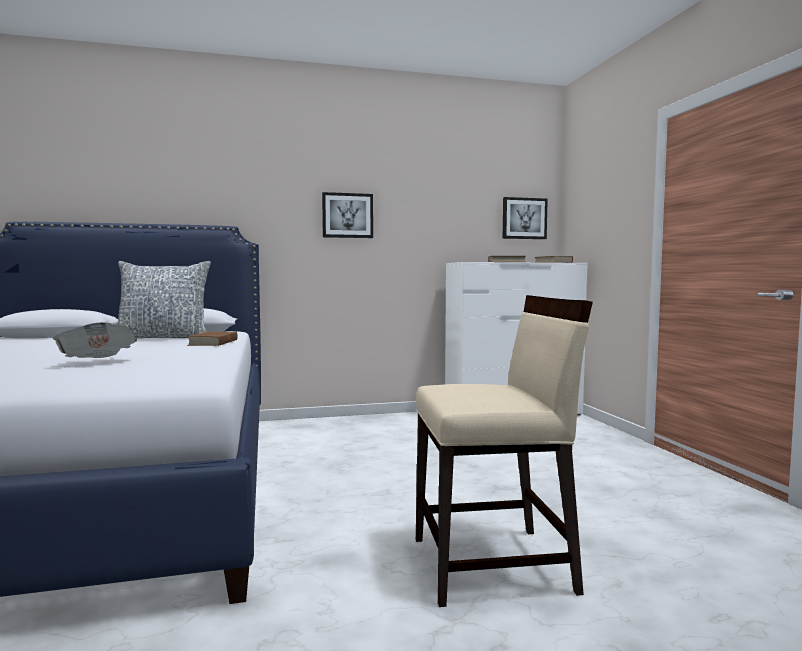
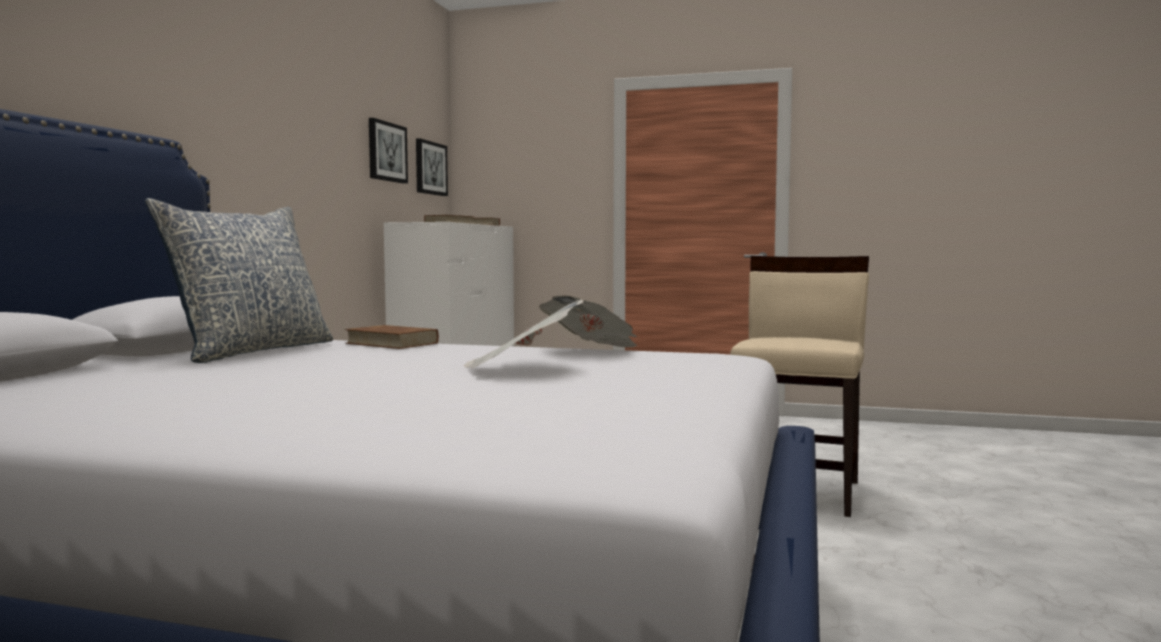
camera: 60 degrees left, 0 degrees up
picture [322,192,373,238] -> picture moved to [369,118,408,184]
none -> newspaper [539,295,638,347]

